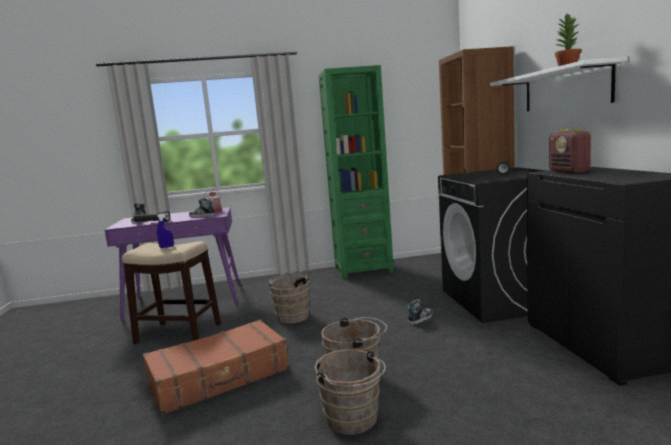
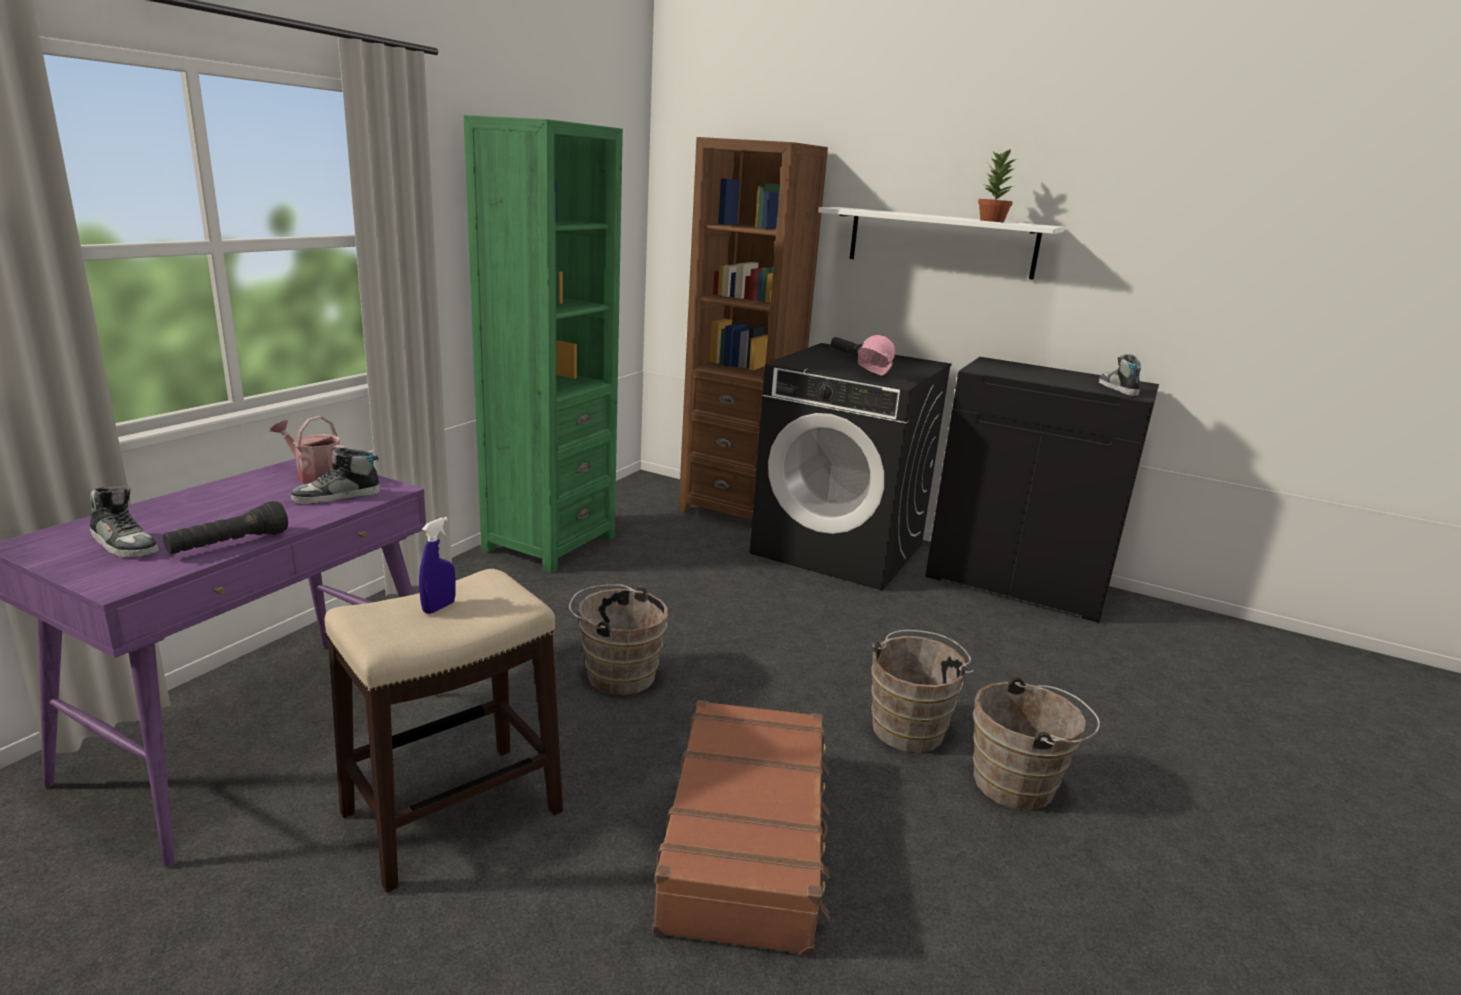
camera: 55 degrees left, 10 degrees up
shoe [407,299,432,325] -> shoe moved to [1099,354,1141,396]
radio [549,128,592,173] -> none
none -> pink hard hat [858,335,895,376]

